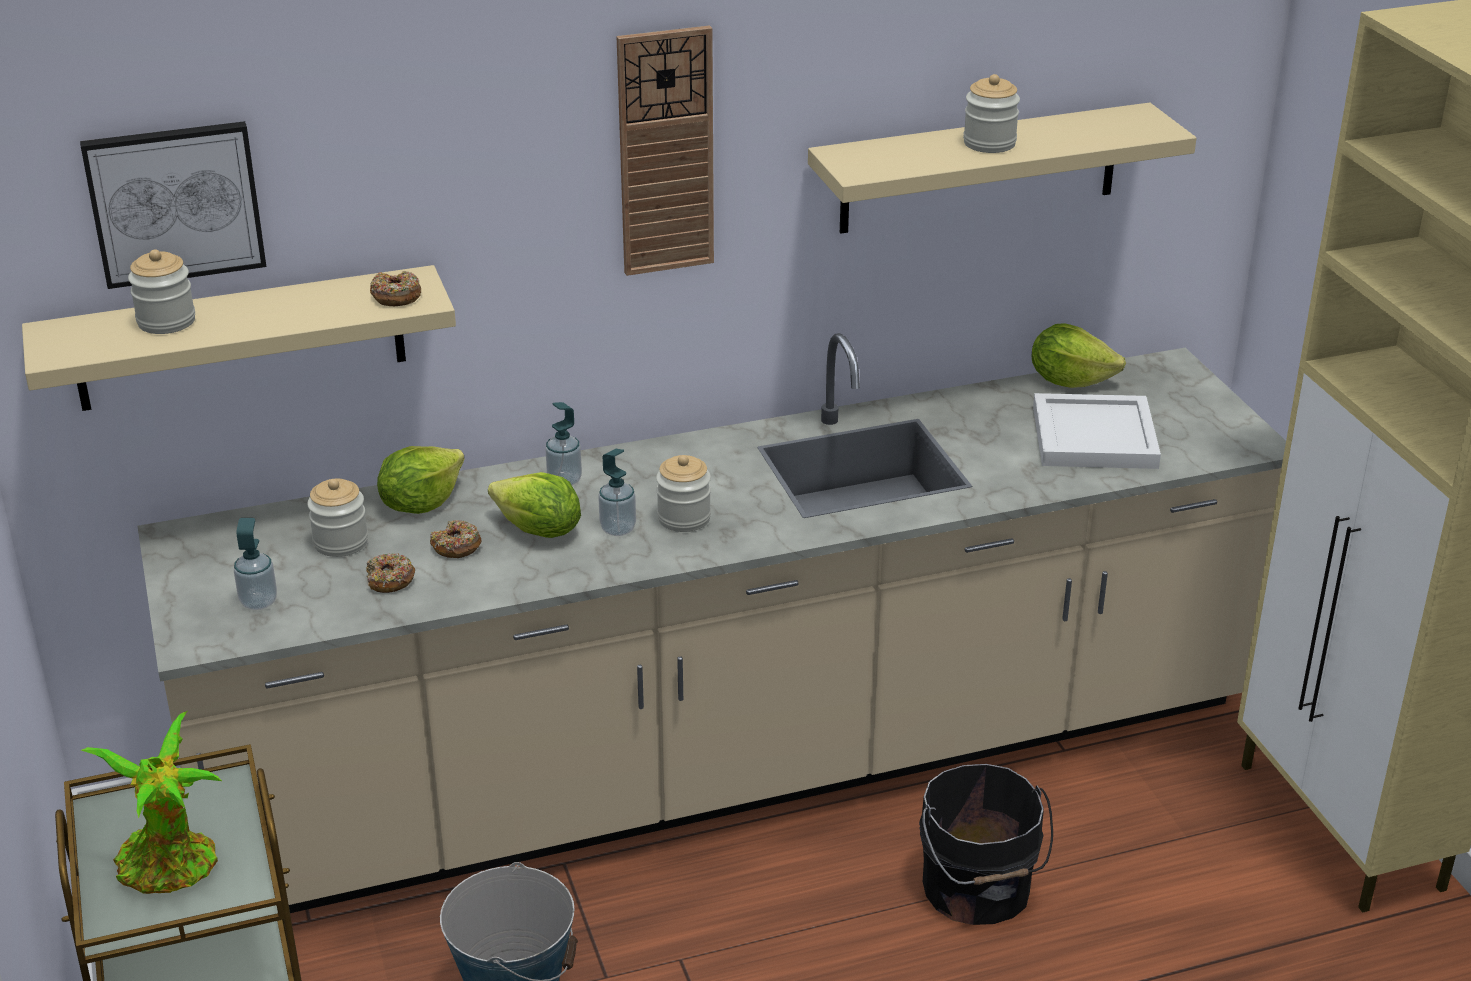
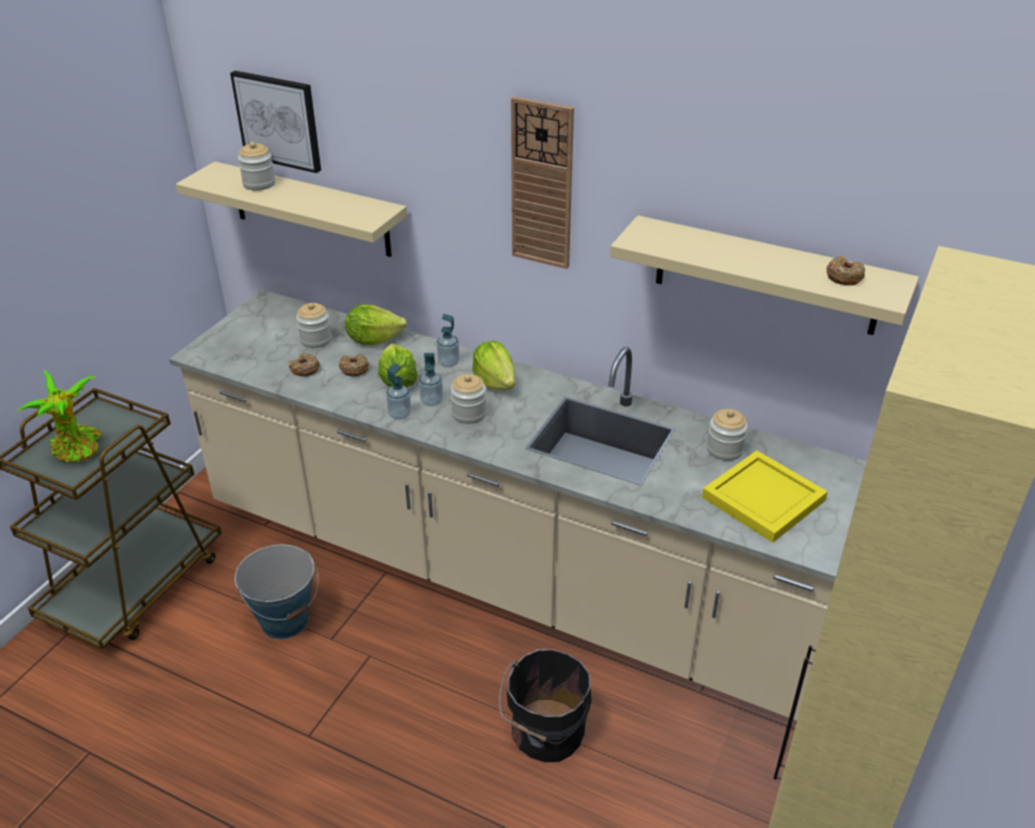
camera: 45 degrees right, 5 degrees up
soap dispenser [234,518,277,610] -> soap dispenser moved to [386,363,411,420]
donut [370,271,421,306] -> donut moved to [826,256,865,286]
jar [963,74,1020,153] -> jar moved to [707,409,748,461]
lettuce [1032,323,1126,388] -> lettuce moved to [472,341,515,390]
white tray [1033,393,1161,469] -> yellow tray [702,450,828,543]

